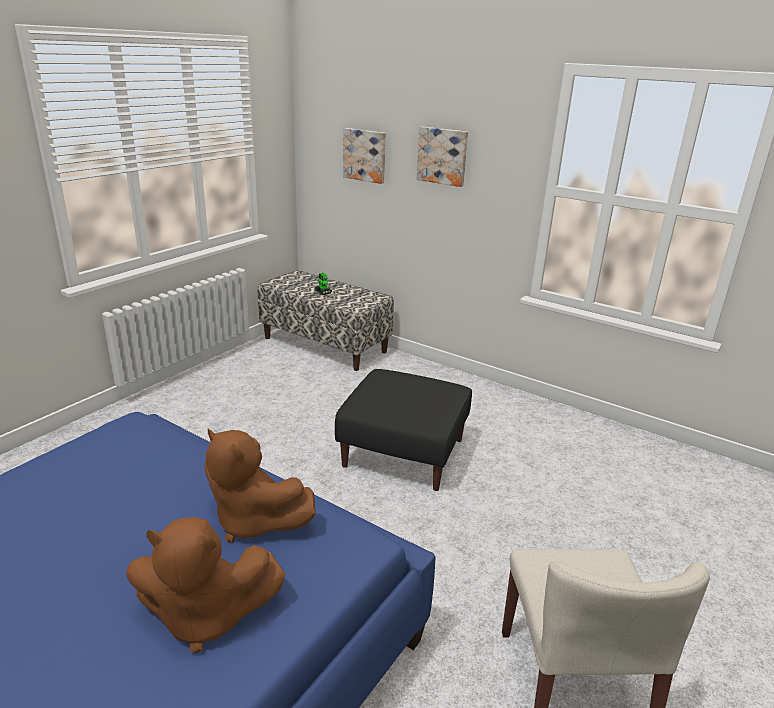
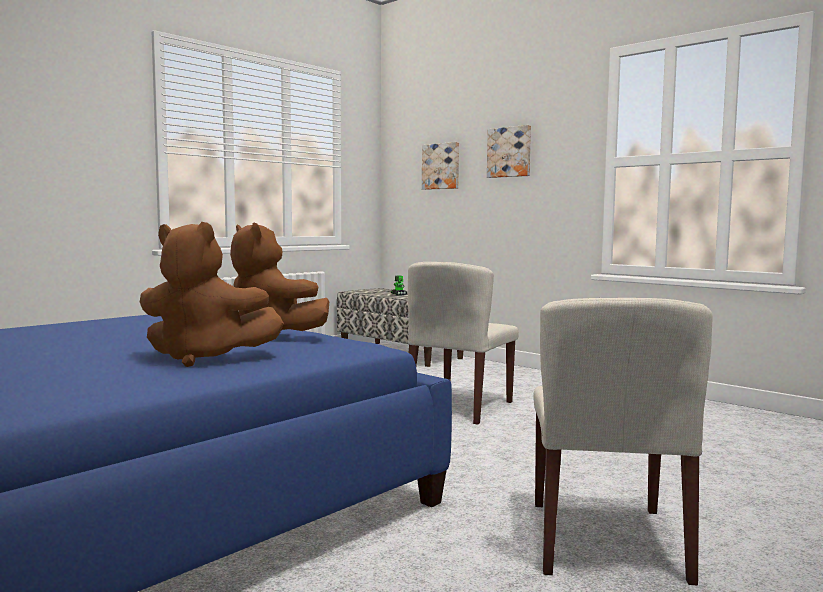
camera: 10 degrees right, 20 degrees down
black ottoman [335,369,472,491] -> beige chair [408,262,519,425]

